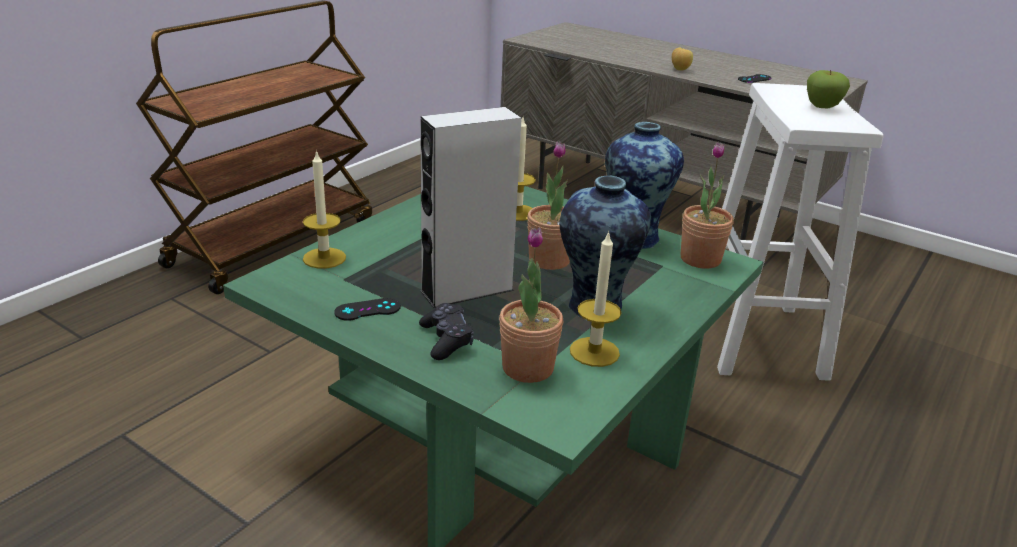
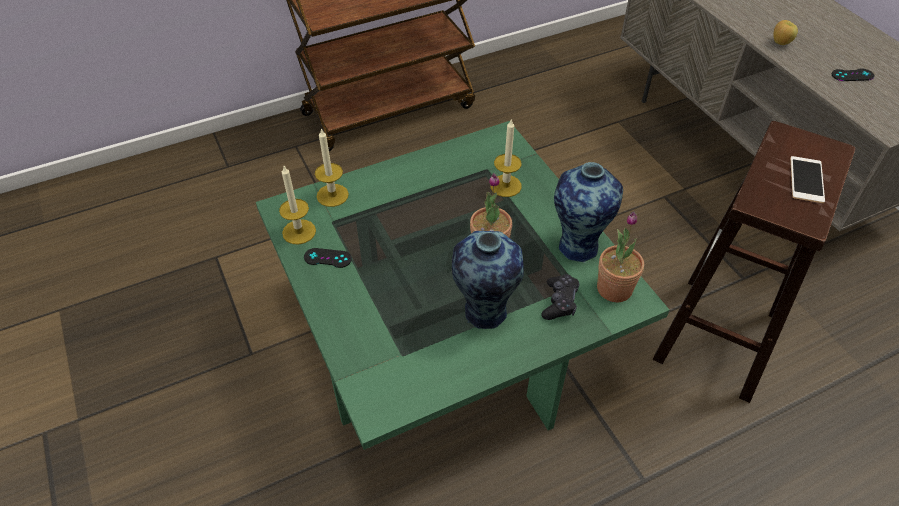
camera: 30 degrees right, 20 degrees up
black game controller [419,303,474,360] -> black game controller moved to [541,274,579,320]
grey speaker [420,107,522,308] -> none
potted plant [499,228,563,383] -> none
candle [570,231,621,367] -> candle moved to [279,166,316,245]
white stool [717,83,883,381] -> brown stool [653,121,856,403]
apple [807,70,850,108] -> phone [790,156,825,203]

